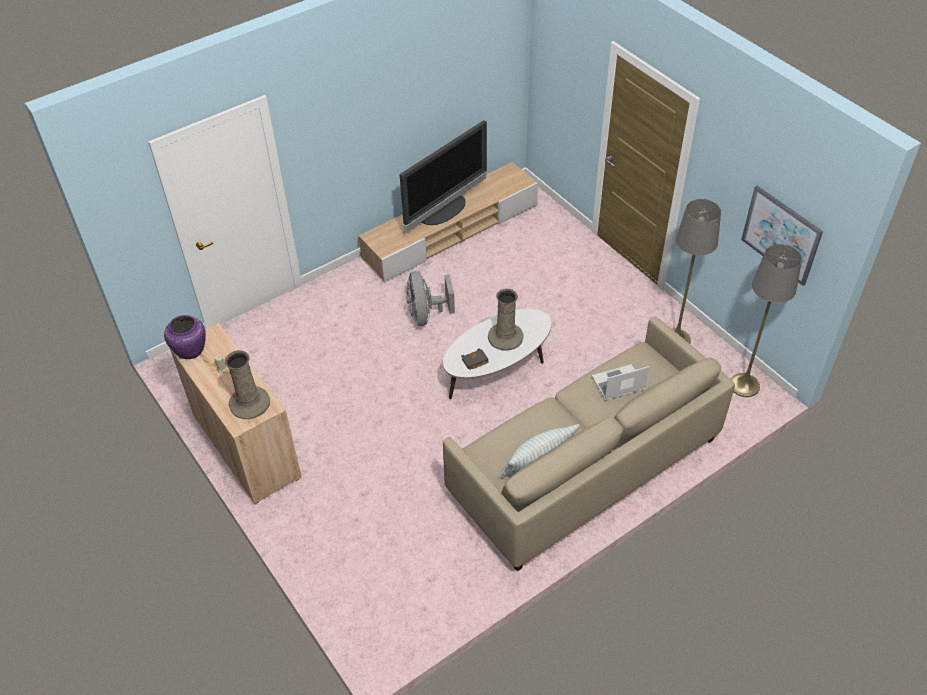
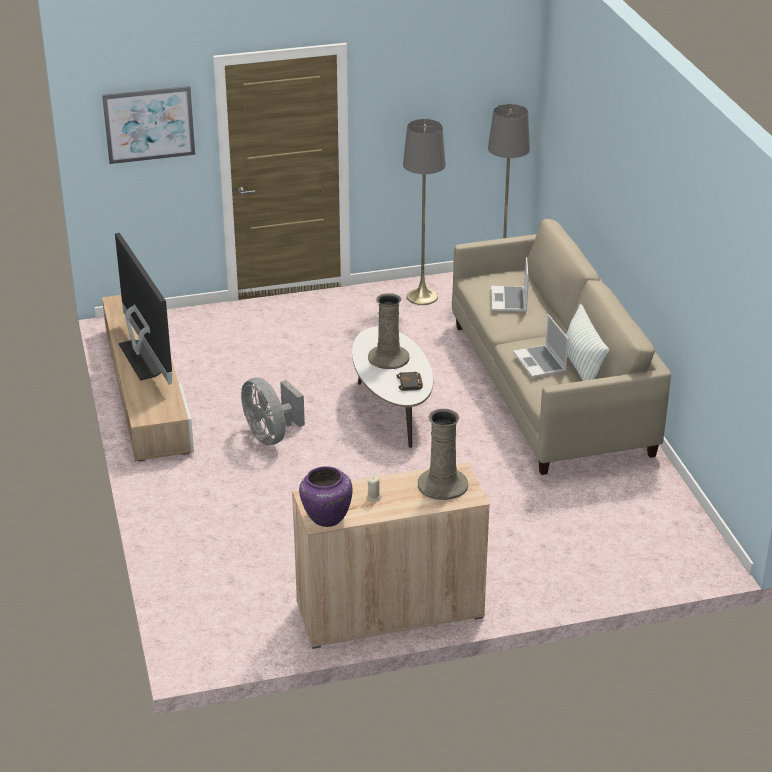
camera: 70 degrees left, 15 degrees down
grey fan [407,271,455,326] -> grey fan turned 45 degrees clockwise [241,377,305,445]
picture [741,186,823,286] -> picture moved to [102,86,195,164]
none -> laptop [513,314,569,378]

